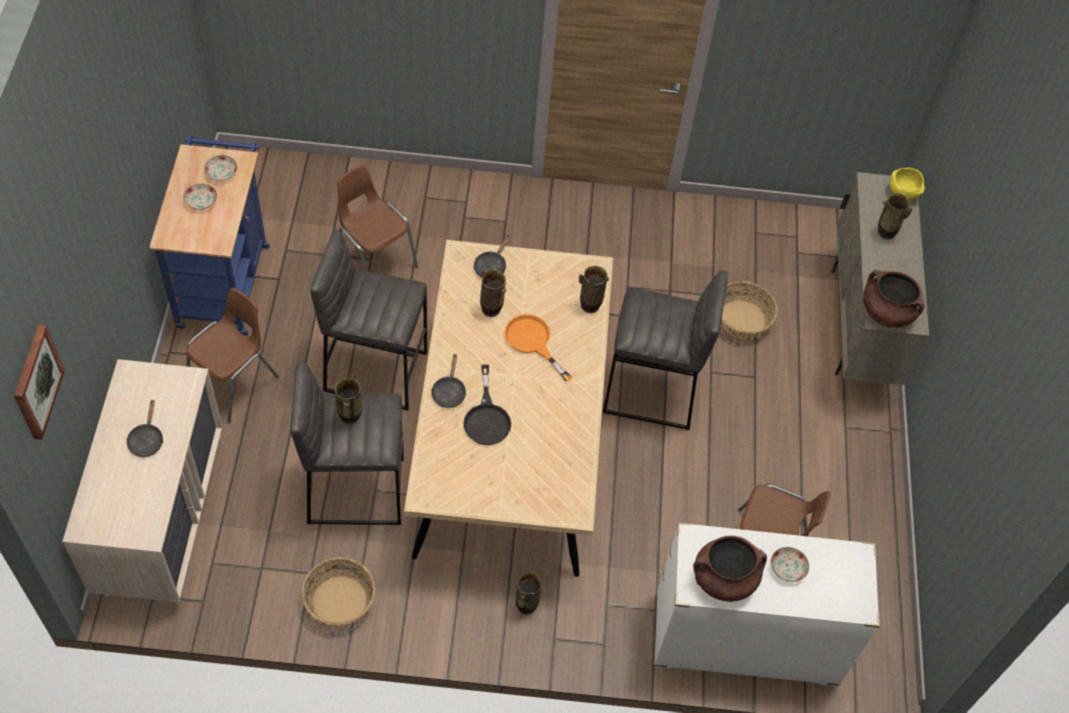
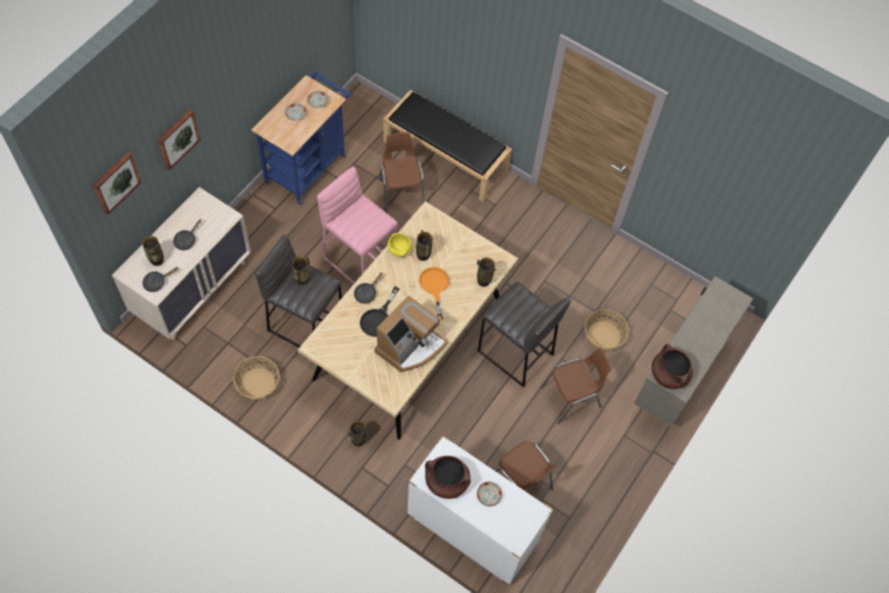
camera: 30 degrees right, 5 degrees up
brown chair [186,287,279,423] -> brown chair moved to [541,348,611,424]
grey stool [310,230,427,411] -> pink stool [317,166,398,284]
black frying pan [474,234,510,277] -> black frying pan moved to [142,267,178,292]
vase [878,193,913,240] -> vase moved to [142,236,164,266]
yellow bowl [890,168,925,200] -> yellow bowl moved to [388,233,412,257]
none -> picture [158,110,200,170]
none -> coffee machine [374,296,448,372]
none -> black bench [383,90,512,202]

